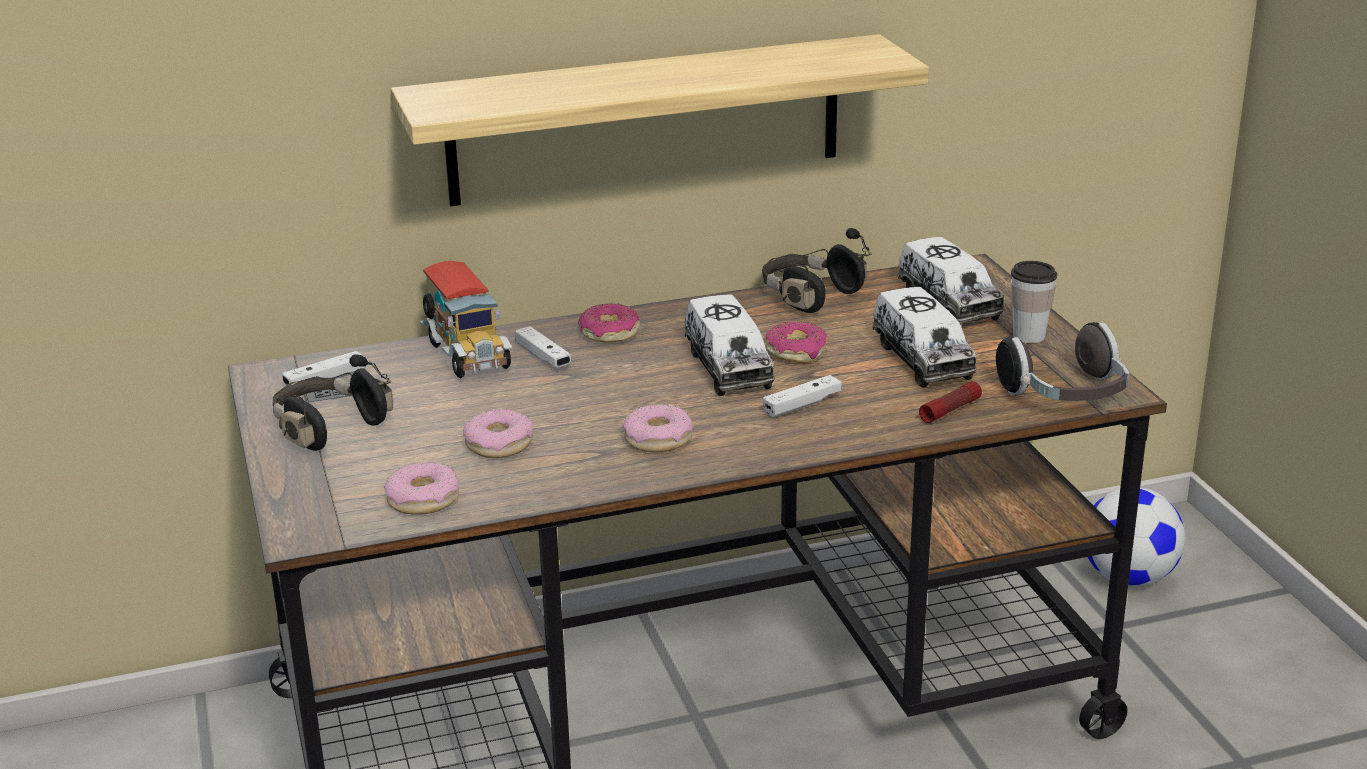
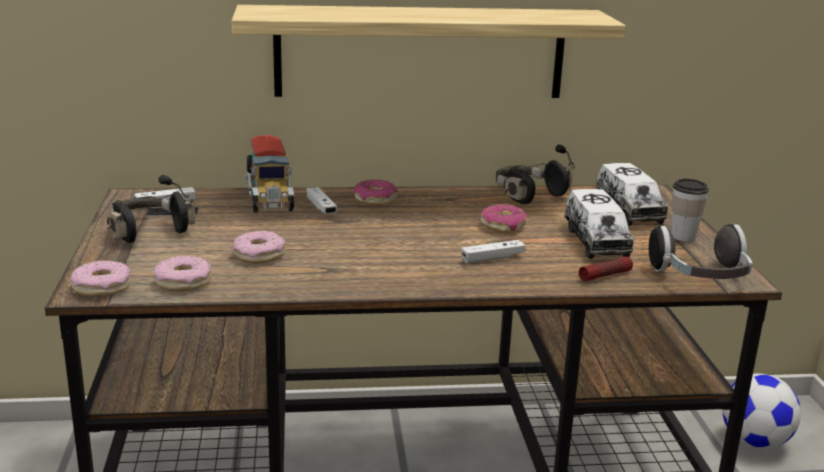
camera: 10 degrees right, 5 degrees down
donut [622,405,693,452] -> donut moved to [71,260,131,297]
toy truck [684,294,775,396] -> none

